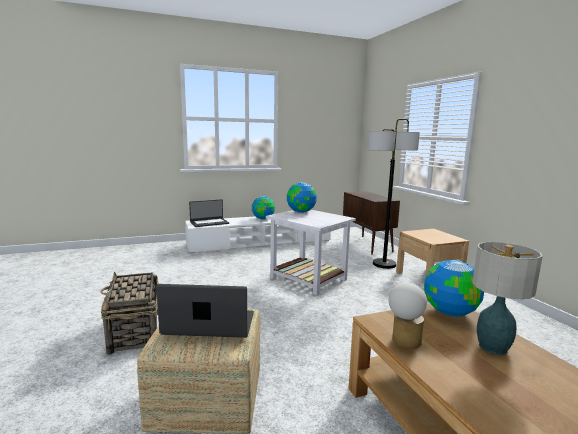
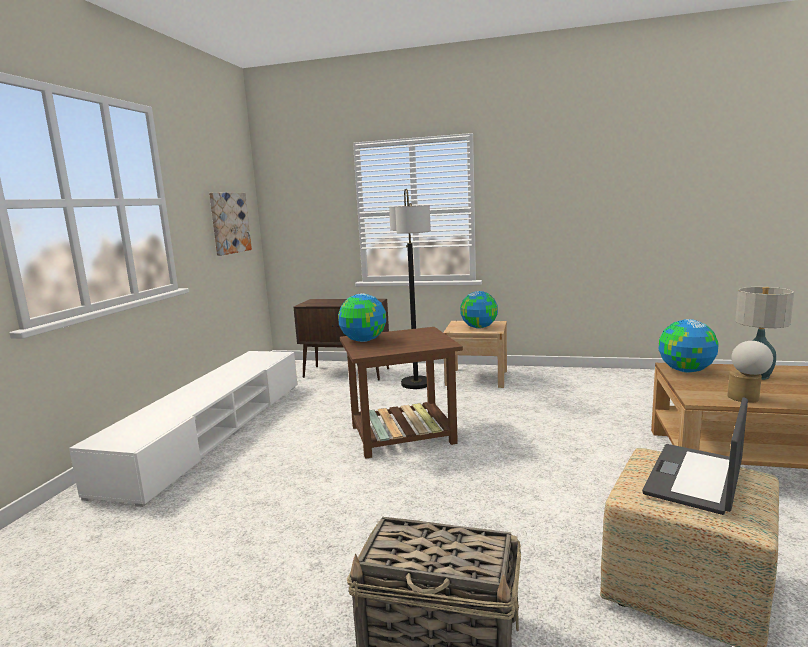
camera: 55 degrees left, 0 degrees up
laptop [189,199,229,227] -> none
globe [252,196,275,220] -> globe moved to [460,291,498,329]
white side table [266,210,356,295] -> brown side table [340,327,463,459]
none -> picture [209,192,252,256]

